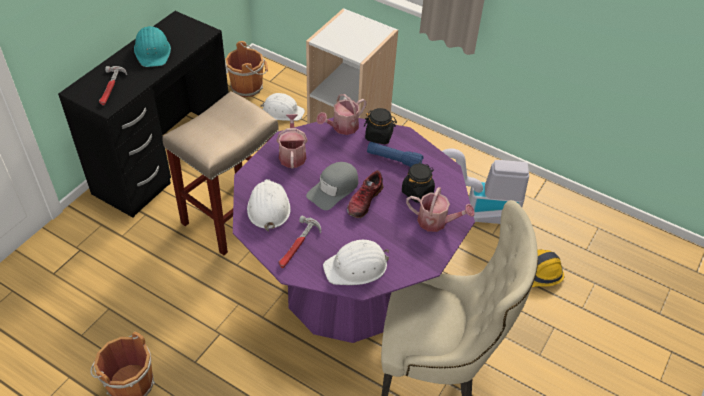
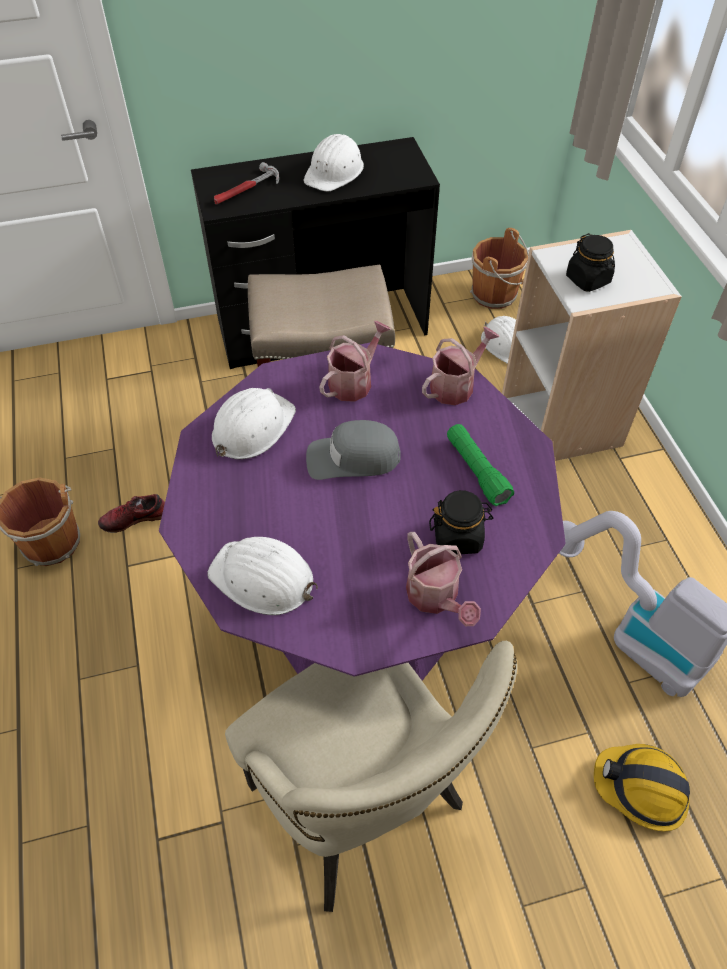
camera: 45 degrees right, 5 degrees up
turquoise hard hat [134,26,171,67] -> white hard hat [303,134,364,192]
hammer [279,215,321,268] -> none
watering can [316,94,367,135] -> watering can turned 135 degrees clockwise [422,327,500,405]
shoe [347,170,383,218] -> shoe moved to [98,494,165,533]
black jar [364,108,397,144] -> black jar moved to [566,233,615,292]
blue flashlight [367,142,424,167] -> green flashlight [447,424,514,506]

